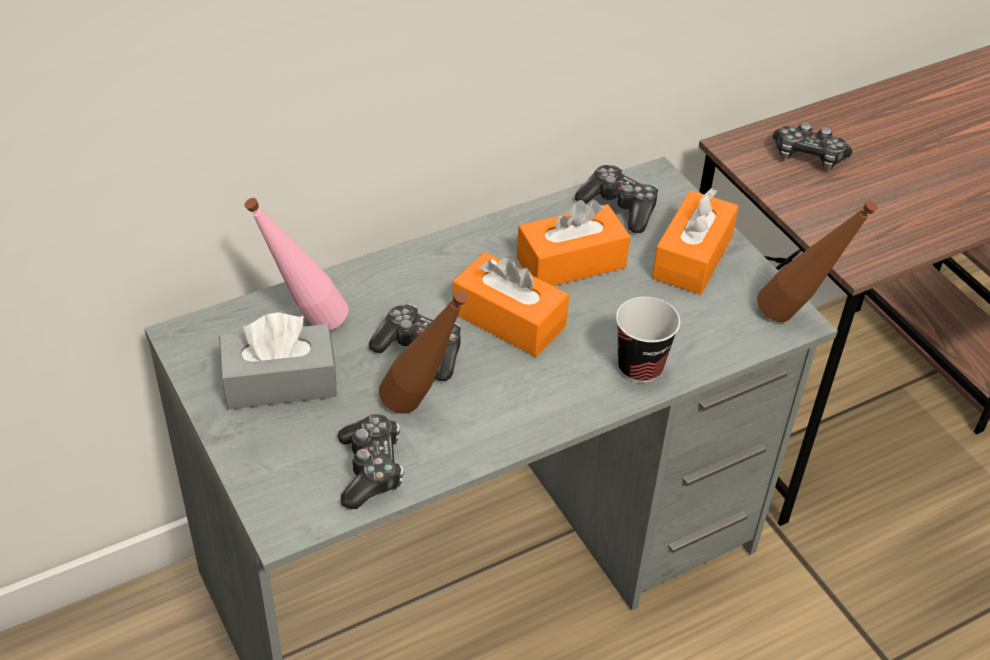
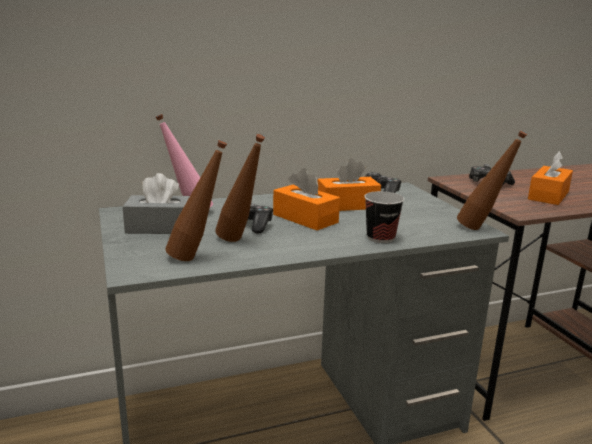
camera: 10 degrees right, 25 degrees down
game controller [338,414,404,509] -> brown bottle [165,140,227,261]
orange tissue box [652,188,739,295] -> orange tissue box moved to [528,151,573,205]

